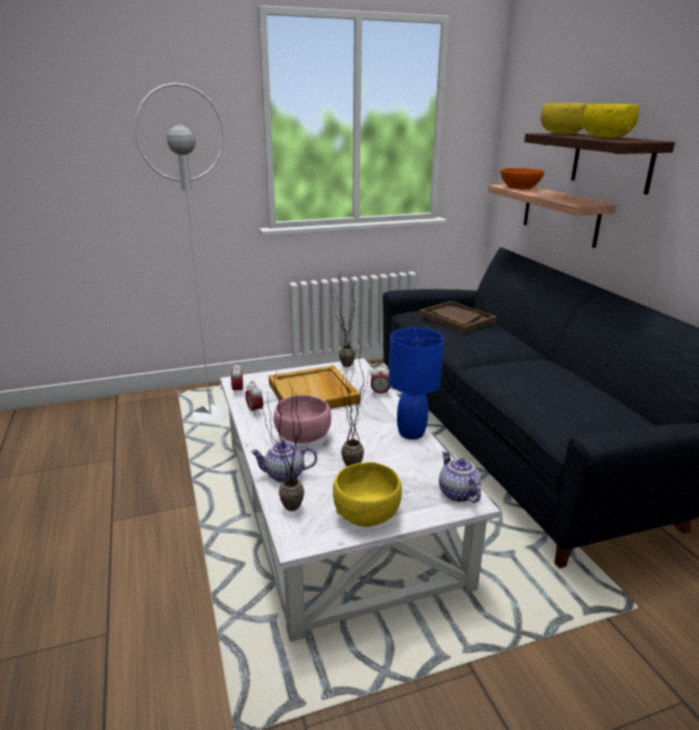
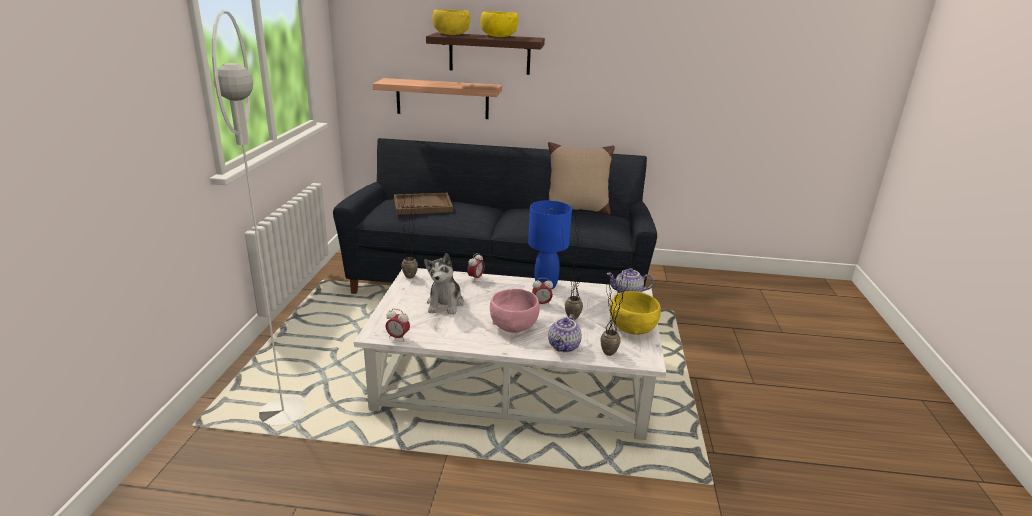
camera: 65 degrees left, 0 degrees up
alarm clock [245,381,263,414] -> alarm clock moved to [532,278,553,306]
beige tray [269,365,360,409] -> plush toy [424,253,464,314]
orange bowl [500,168,544,189] -> none
none -> beige pillow [548,142,615,215]

